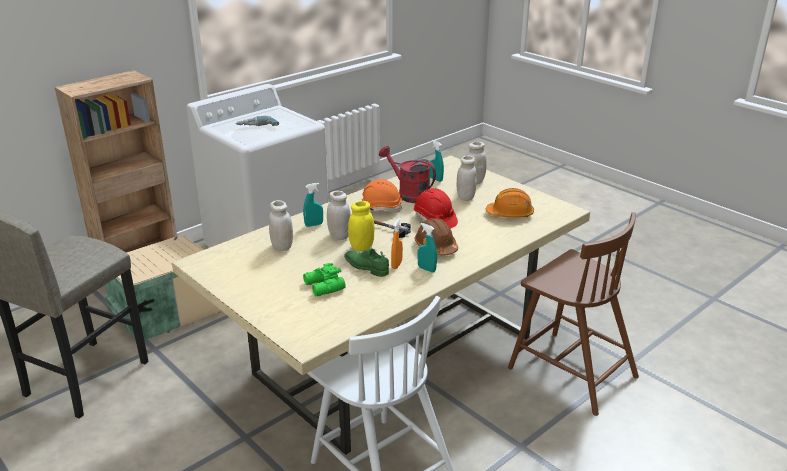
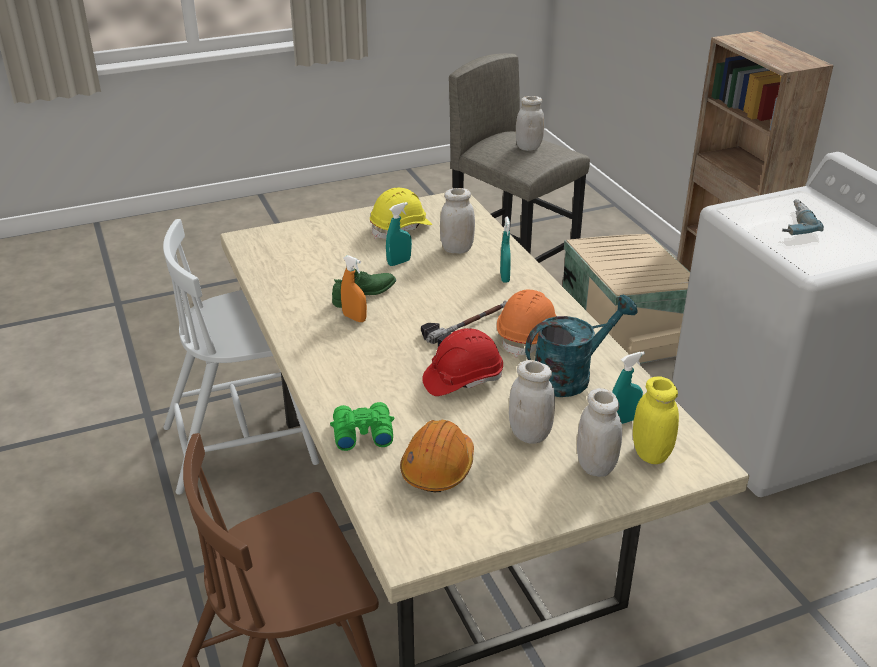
camera: 110 degrees right, 5 degrees up
green binoculars [303,263,346,296] -> green binoculars moved to [330,402,394,451]
white jar [327,191,351,240] -> white jar moved to [516,96,544,151]
yellow jar [348,201,374,251] -> yellow jar moved to [633,377,679,464]
red watering can [379,146,436,203] -> turquoise watering can [525,295,638,397]
brown hard hat [415,218,458,256] -> none
turquoise spray bottle [417,223,437,273] -> turquoise spray bottle moved to [386,202,412,266]
none -> yellow hard hat [370,188,432,239]

